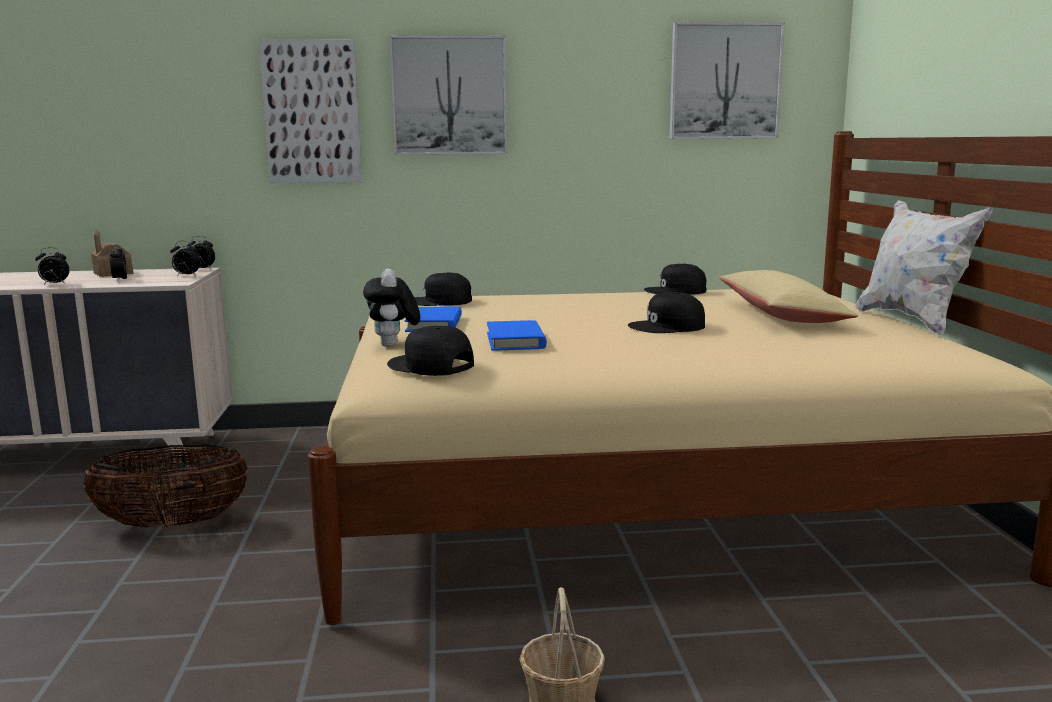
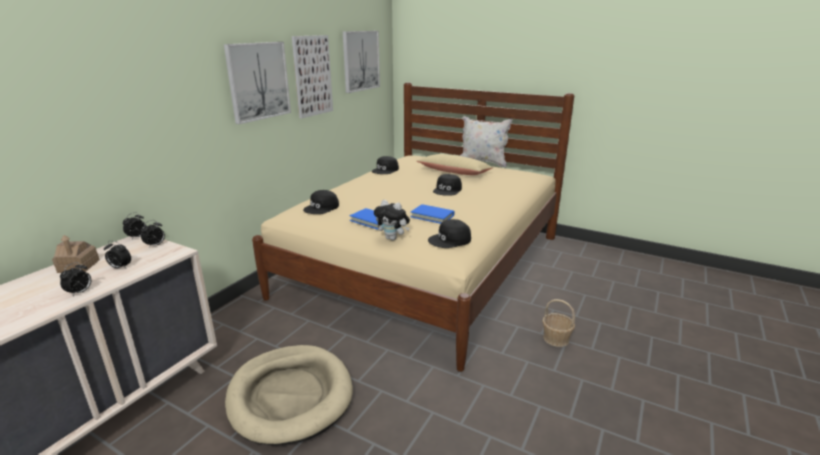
camera: 55 degrees left, 10 degrees up
basket [83,444,249,528] -> beige dog bed [225,345,353,445]
picture [259,40,362,183] -> picture moved to [292,35,333,118]

